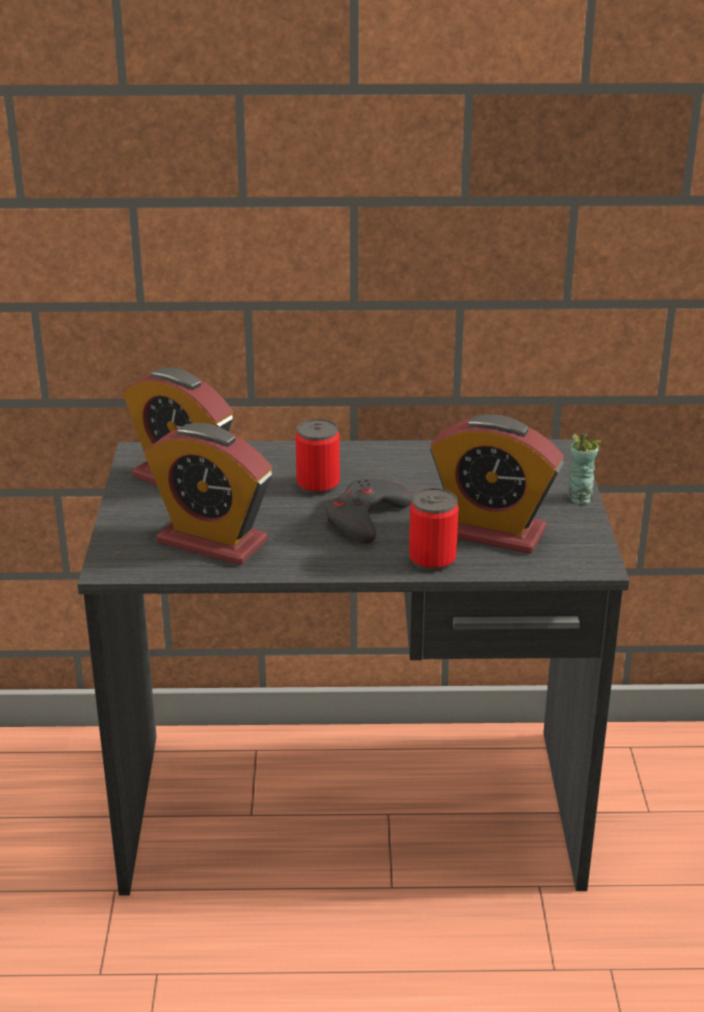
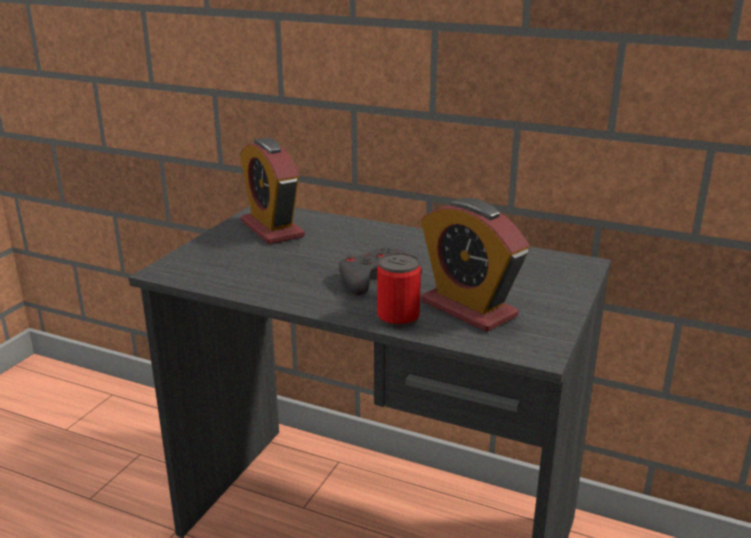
camera: 25 degrees right, 5 degrees down
alarm clock [144,423,272,565] -> none
can [296,419,340,495] -> none
cup [568,433,602,504] -> none

